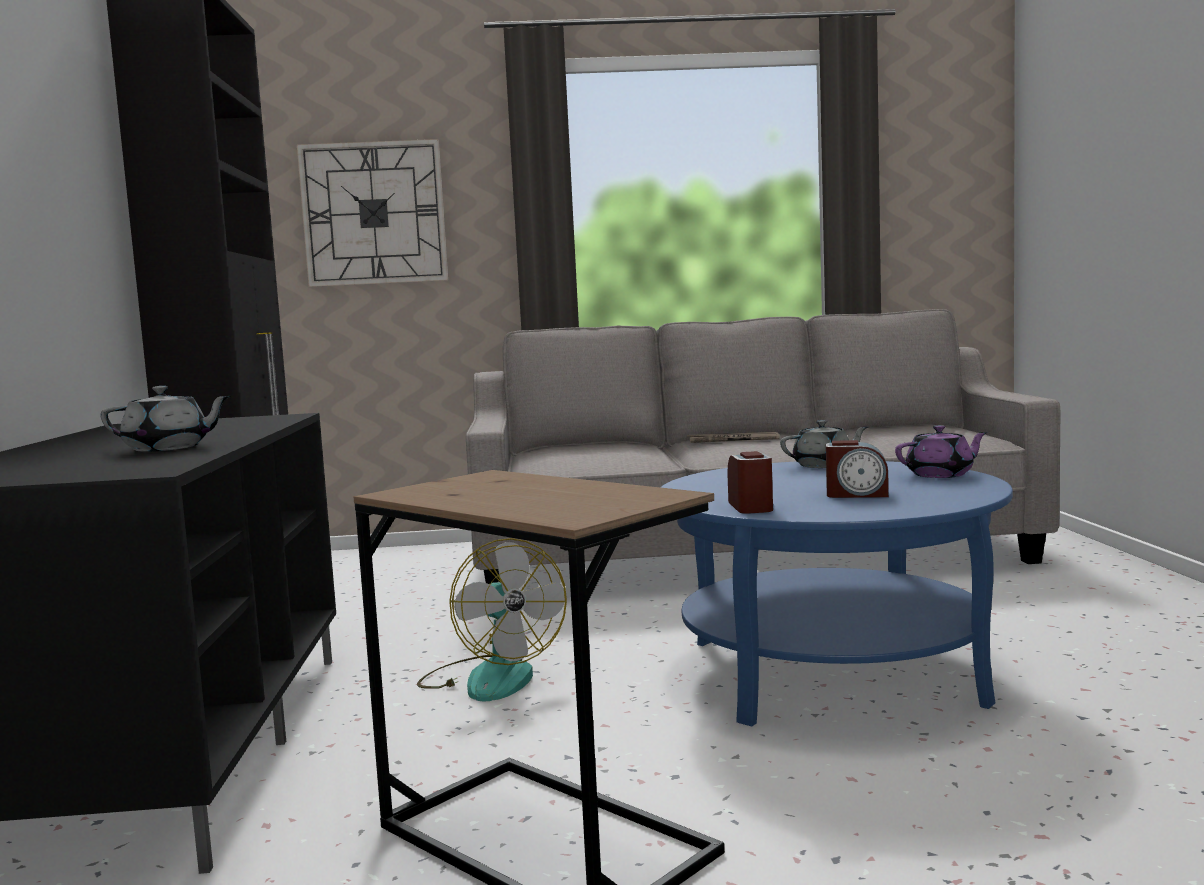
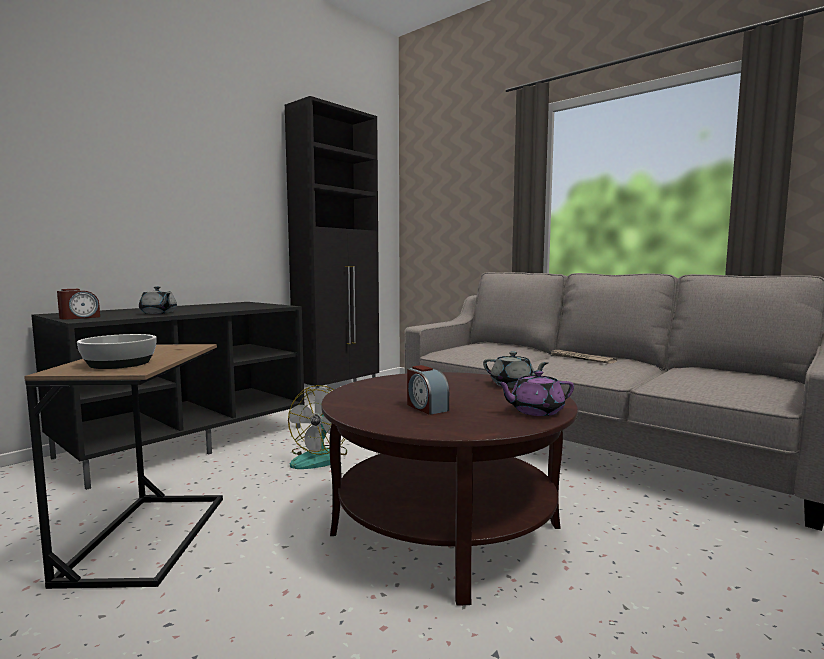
camera: 45 degrees right, 0 degrees up
wall clock [297,139,448,287] -> none
blue coffee table [660,461,1013,727] -> brown coffee table [321,372,578,606]
alarm clock [728,451,773,514] -> alarm clock moved to [57,289,100,320]
purple teapot [895,425,988,478] -> purple teapot turned 135 degrees clockwise [496,370,574,416]
none -> bowl [77,334,157,369]

